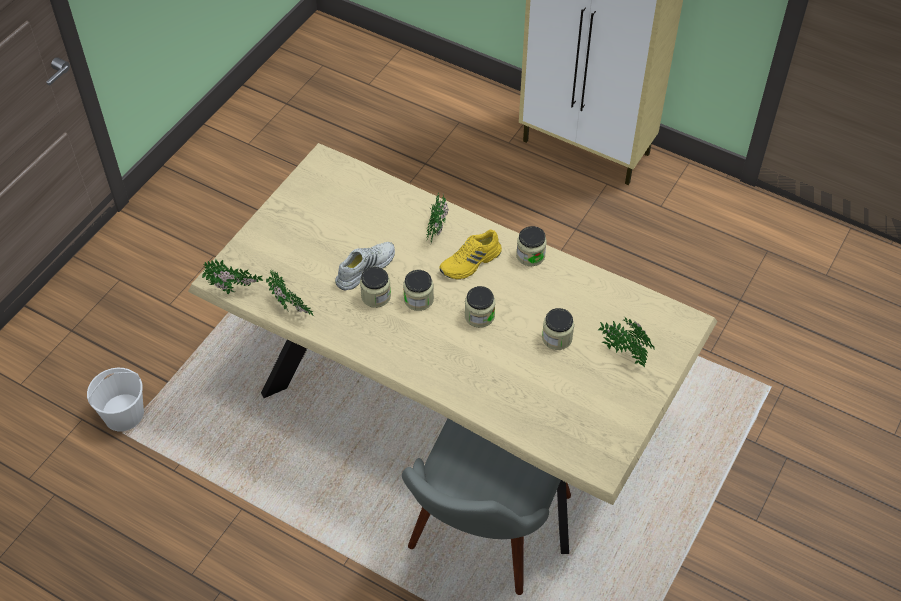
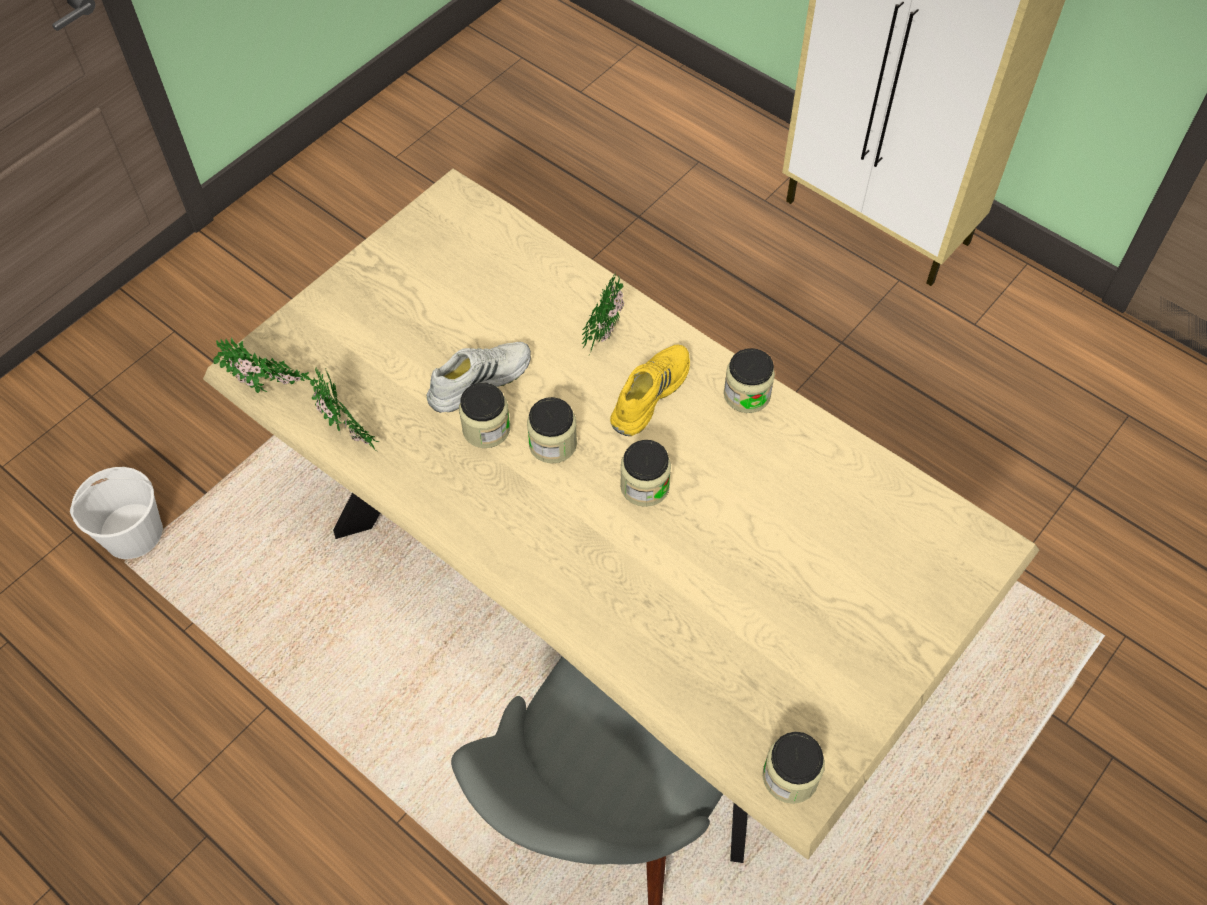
camera: 10 degrees right, 5 degrees up
yellow shoe [439,229,502,280] -> yellow shoe turned 150 degrees clockwise [610,345,690,436]
jar [542,308,574,350] -> jar moved to [763,732,825,804]
potted plant [598,317,655,368] -> none

